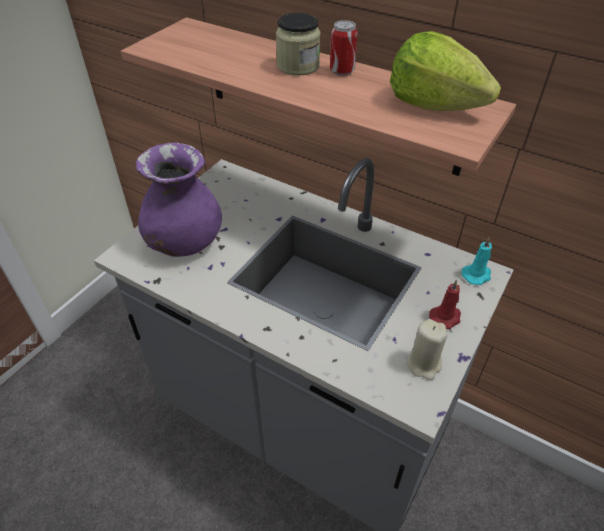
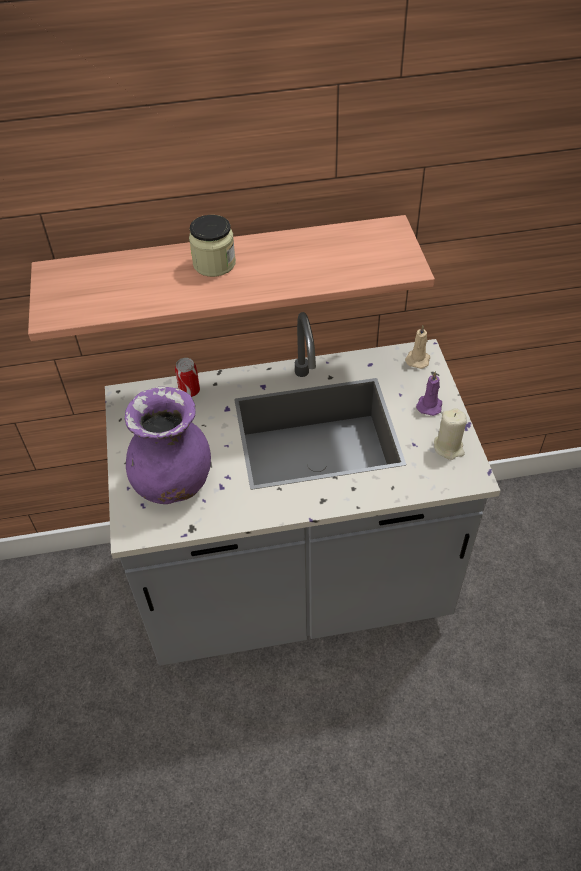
camera: 40 degrees left, 5 degrees up
can [330,20,358,76] -> can moved to [175,358,200,397]
lettuce [390,31,501,111] -> none
red candle [429,280,461,329] -> purple candle [416,371,442,416]
turquoise candle [461,237,492,285] -> beige candle [405,325,430,369]

